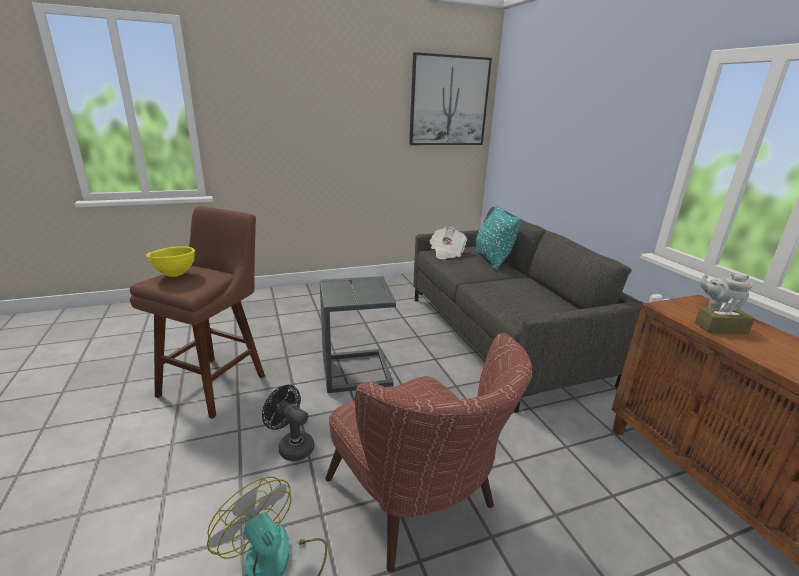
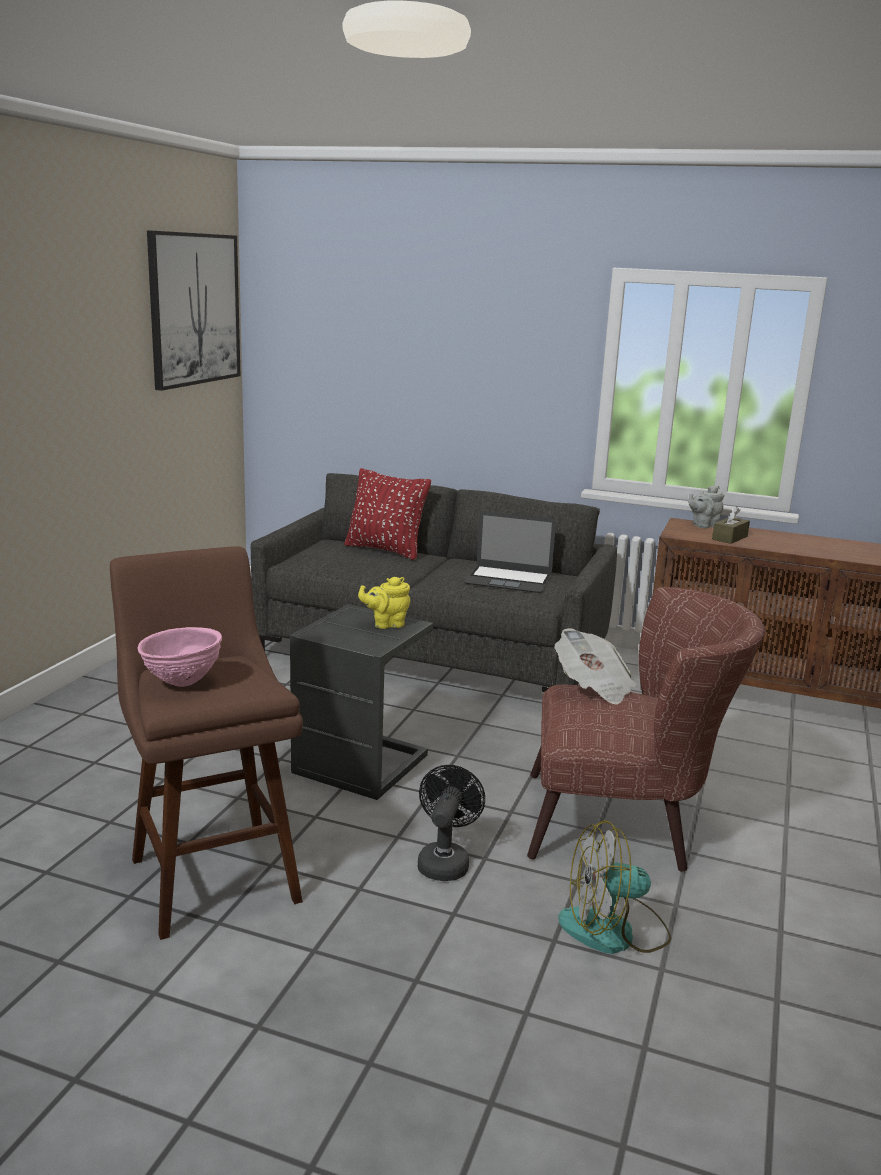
camera: 50 degrees left, 5 degrees down
yellow bowl [146,246,195,277] -> pink bowl [138,627,222,687]
black fan [262,385,315,461] -> black fan turned 120 degrees clockwise [418,765,485,881]
newspaper [430,227,467,259] -> newspaper moved to [554,628,636,705]
turquoise pillow [476,205,521,270] -> red pillow [344,468,431,560]
none -> yellow teapot [358,577,410,629]
none -> laptop [464,511,556,593]

